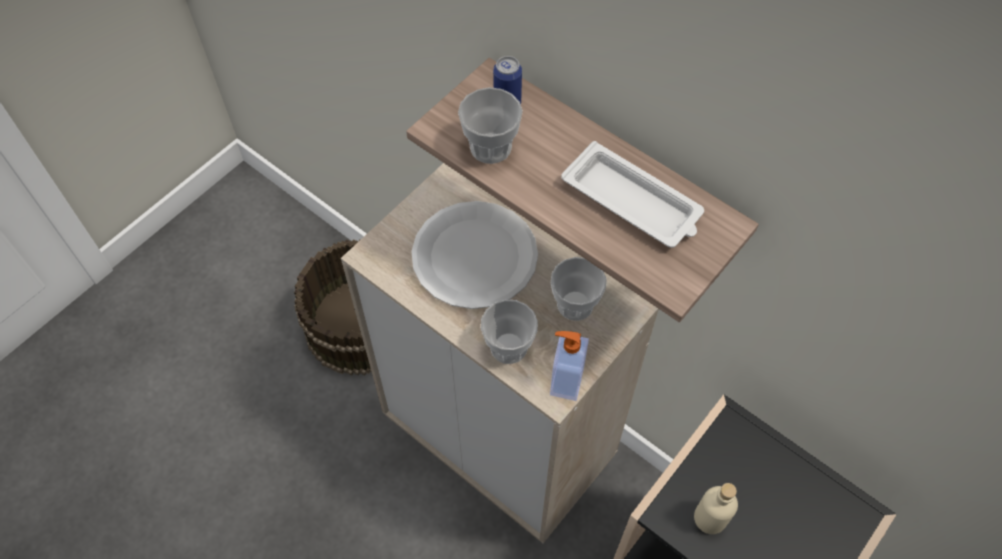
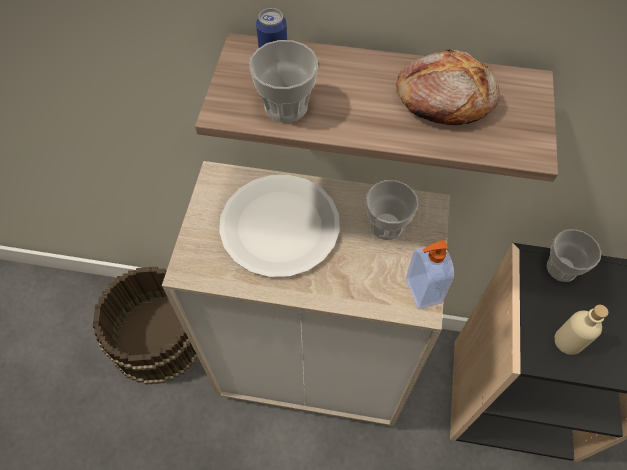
camera: 30 degrees left, 0 degrees up
cup [481,300,538,364] -> cup moved to [547,229,601,282]
white tray [561,141,704,248] -> bread [396,49,500,125]

